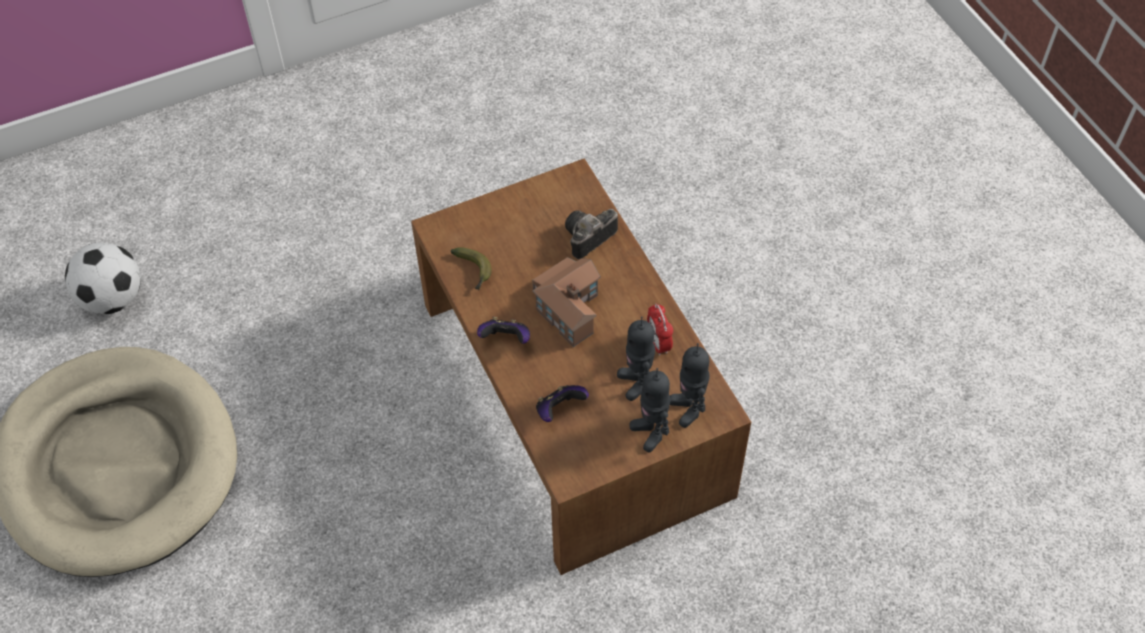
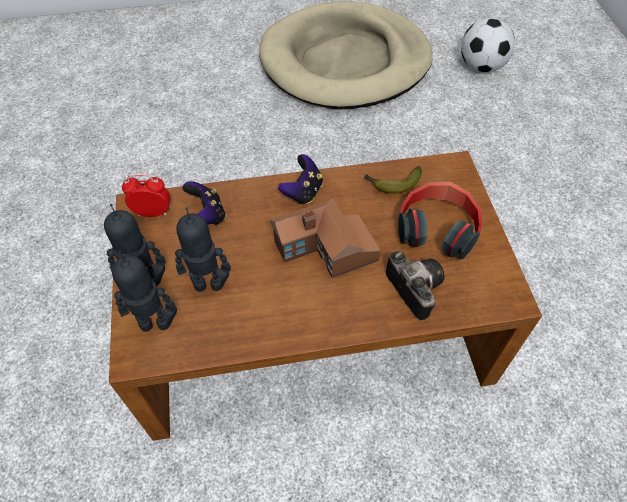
camera: 105 degrees right, 0 degrees up
alarm clock [647,303,673,356] -> alarm clock moved to [122,174,170,217]
none -> headphones [398,182,482,259]

